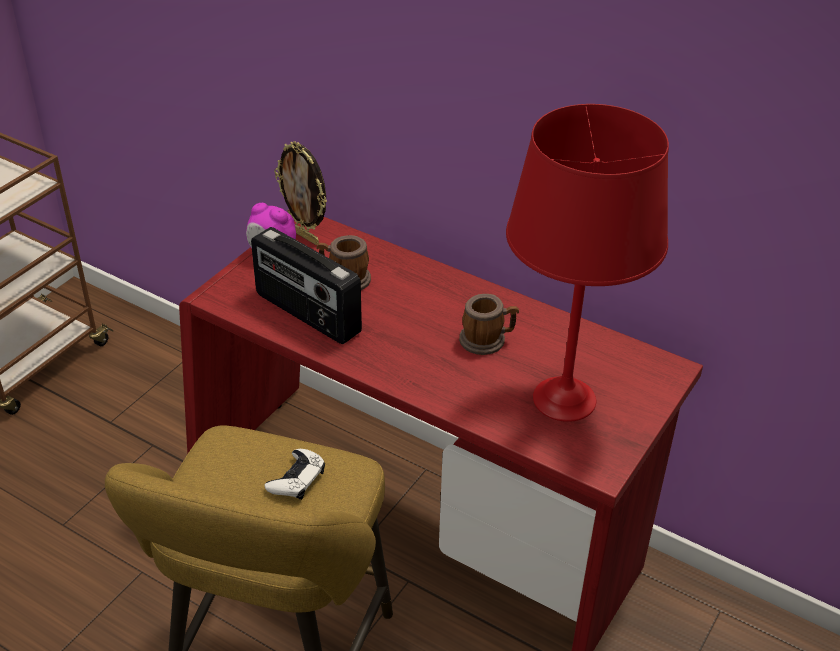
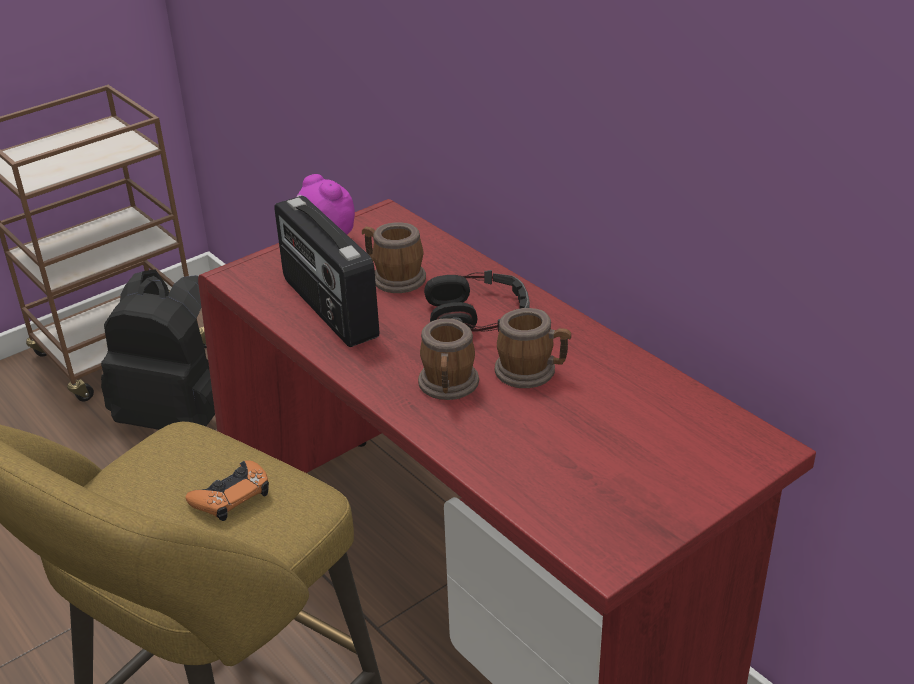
camera: 20 degrees right, 5 degrees down
white game controller [265,449,325,500] -> orange game controller [185,460,269,521]
picture frame [274,141,327,245] -> none
red table lamp [506,104,669,422] -> none
none -> black backpack [101,269,215,430]
none -> mug [418,318,479,400]
none -> headphones [424,270,530,332]

